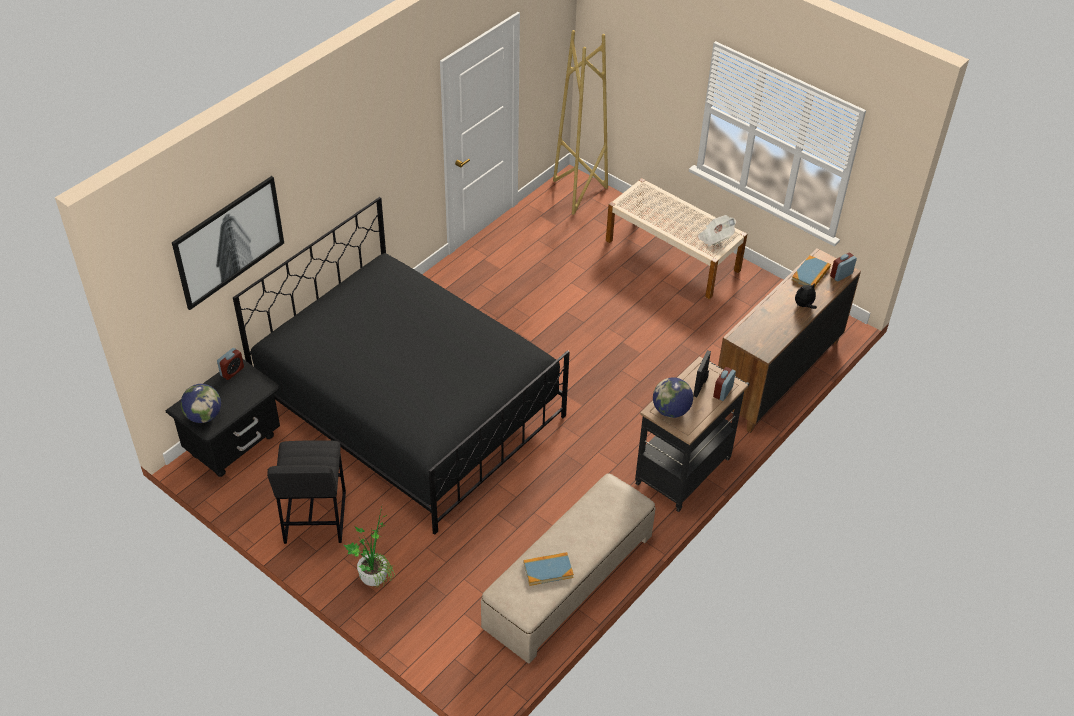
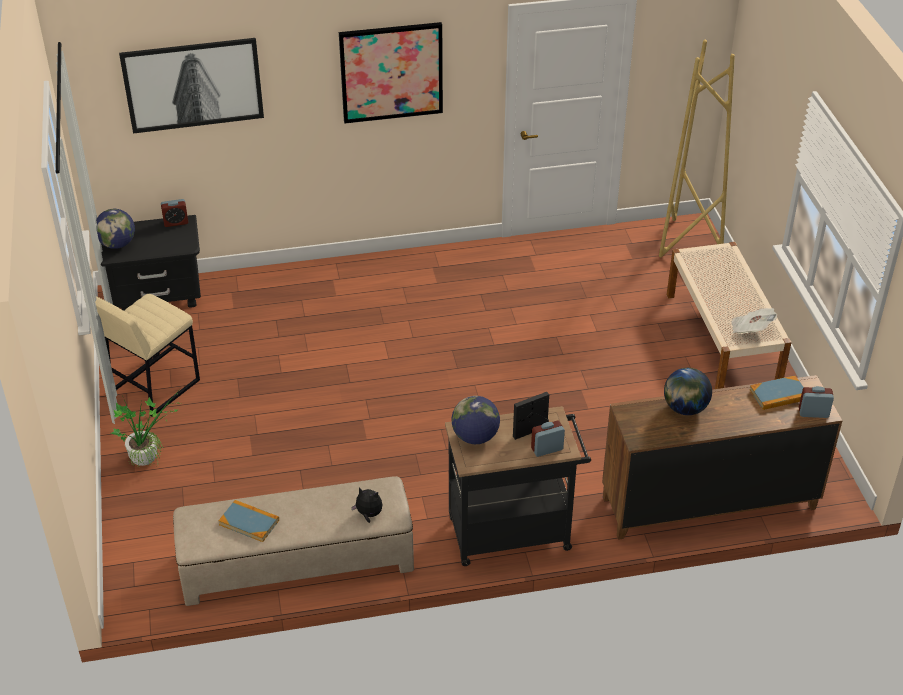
camera: 40 degrees right, 5 degrees down
black bed [233,197,570,535] -> none
black chair [267,440,346,544] -> beige chair [84,294,200,417]
plush toy [795,283,817,309] -> plush toy moved to [351,488,383,523]
none -> picture [339,22,443,124]
none -> globe [664,368,712,415]

